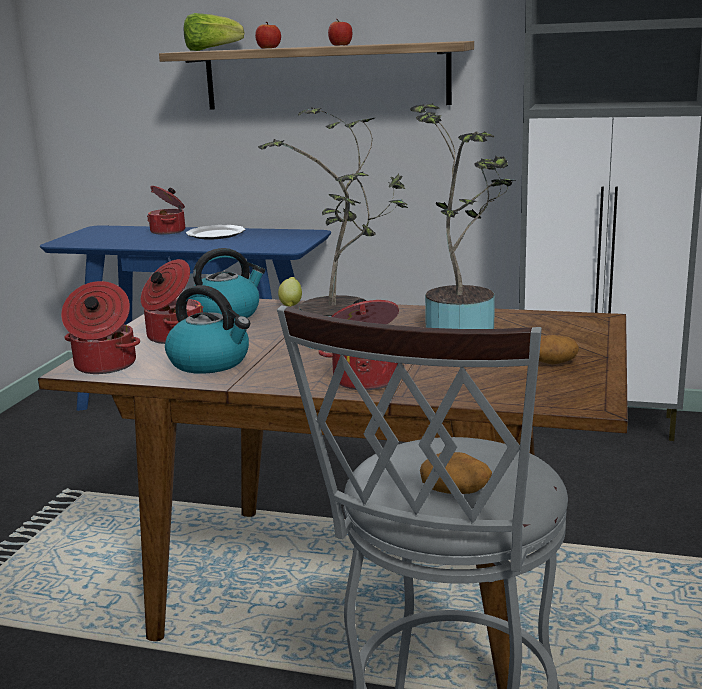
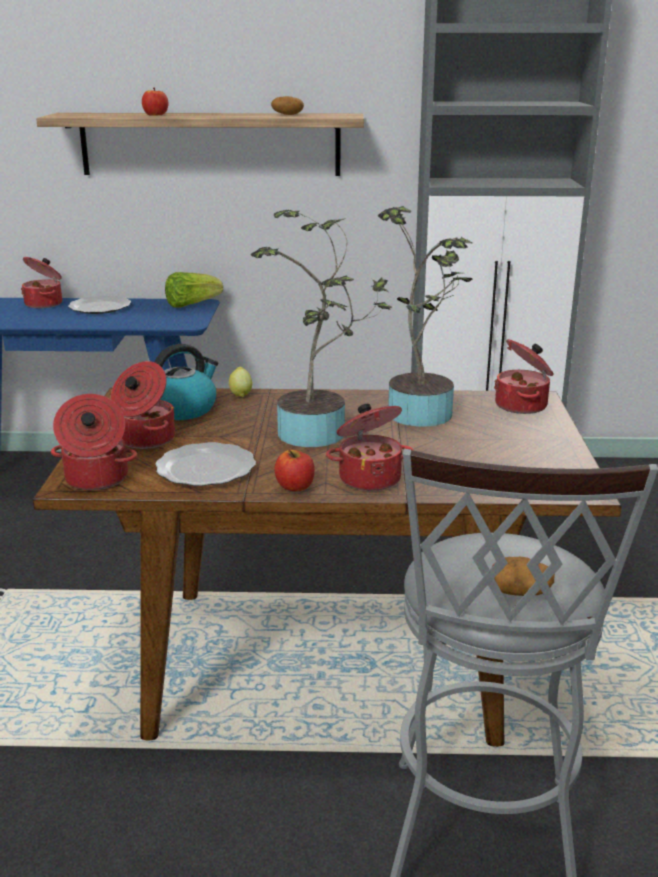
camera: 15 degrees left, 5 degrees up
kettle [165,285,250,374] -> plate [155,442,256,486]
lettuce [184,13,244,51] -> lettuce moved to [165,272,223,307]
apple [328,19,352,46] -> apple moved to [275,450,315,491]
potato [539,335,579,364] -> potato moved to [271,96,304,115]
none -> cooking pot [494,339,554,414]

